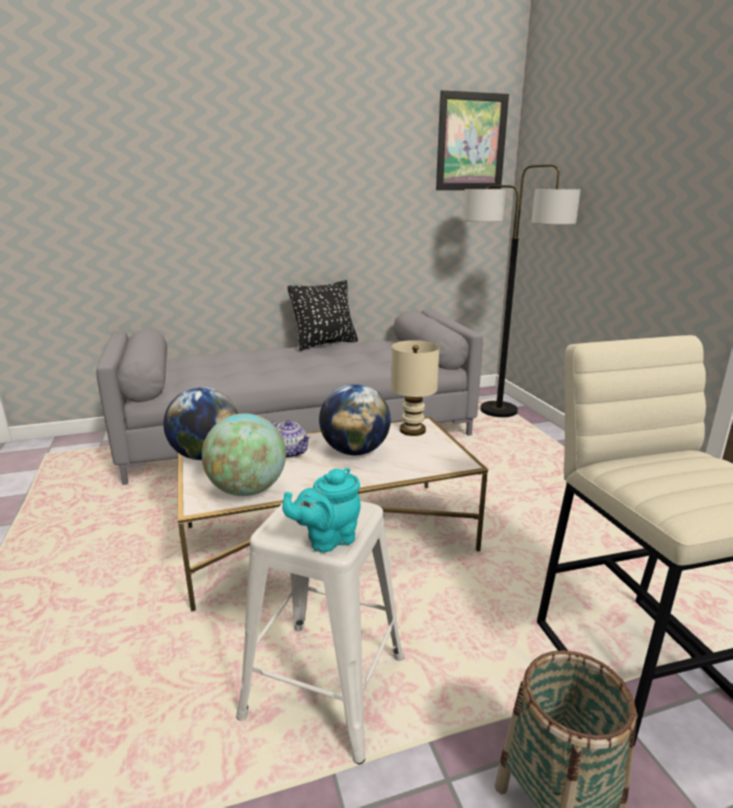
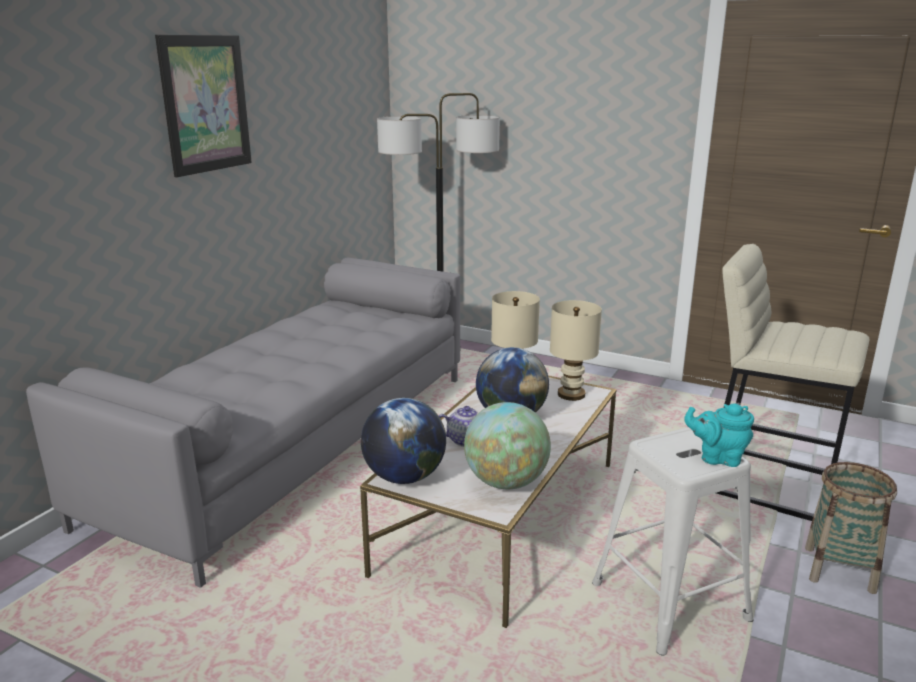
camera: 45 degrees left, 0 degrees up
turquoise teapot [282,468,360,552] -> turquoise teapot turned 90 degrees clockwise [684,404,754,467]
black pillow [287,280,358,351] -> none
picture [436,90,509,190] -> picture moved to [155,35,252,177]
none -> beige table lamp [550,300,602,401]

